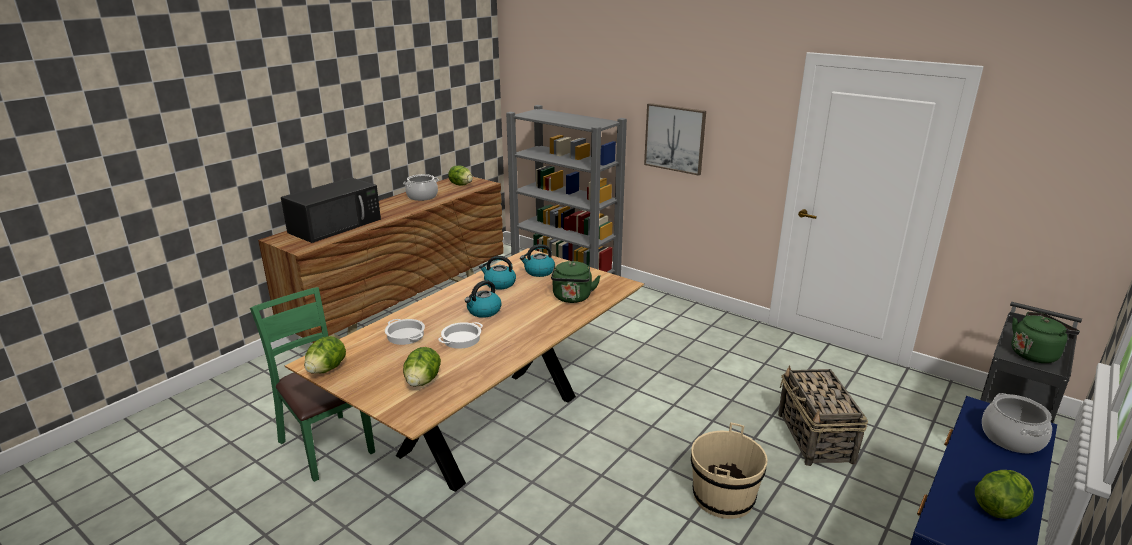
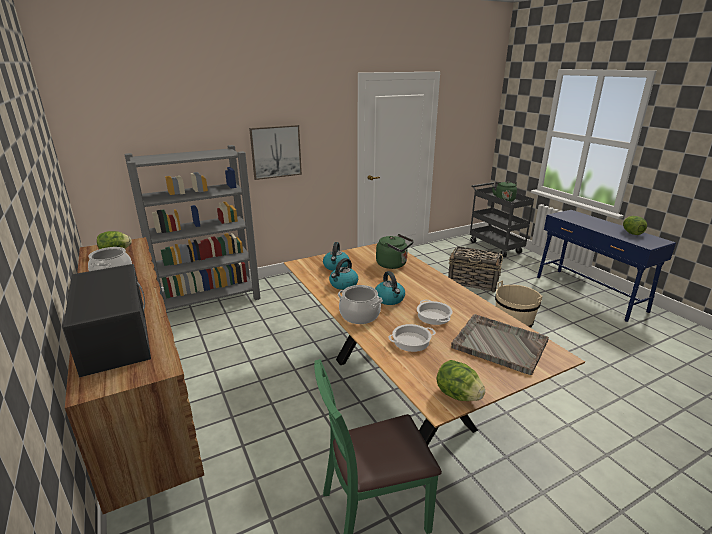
camera: 65 degrees left, 0 degrees up
lettuce [403,347,441,387] -> grey tray [451,314,549,375]
cooking pot [982,393,1052,453] -> cooking pot moved to [338,285,383,324]

